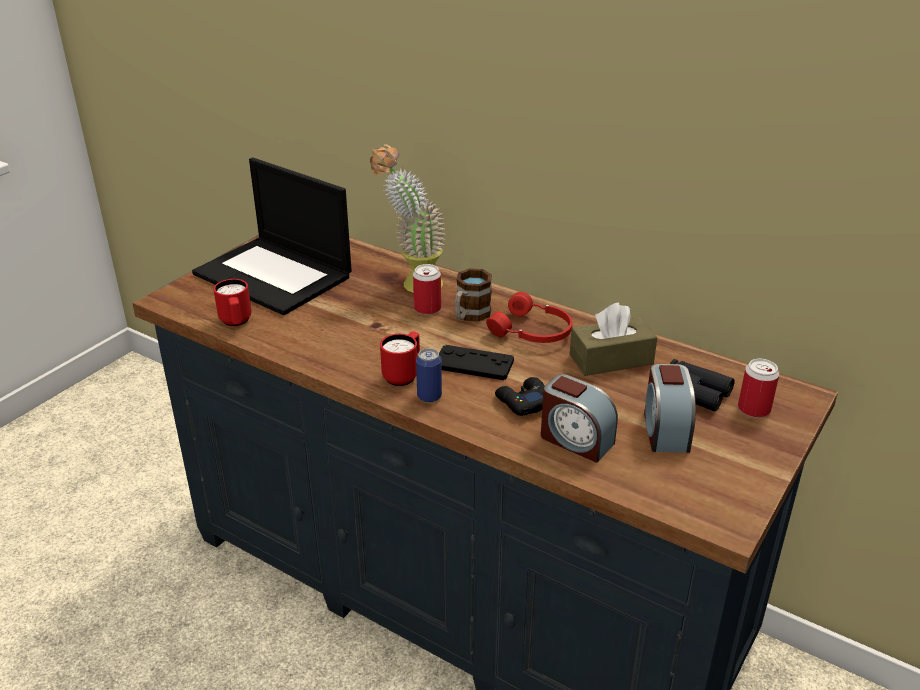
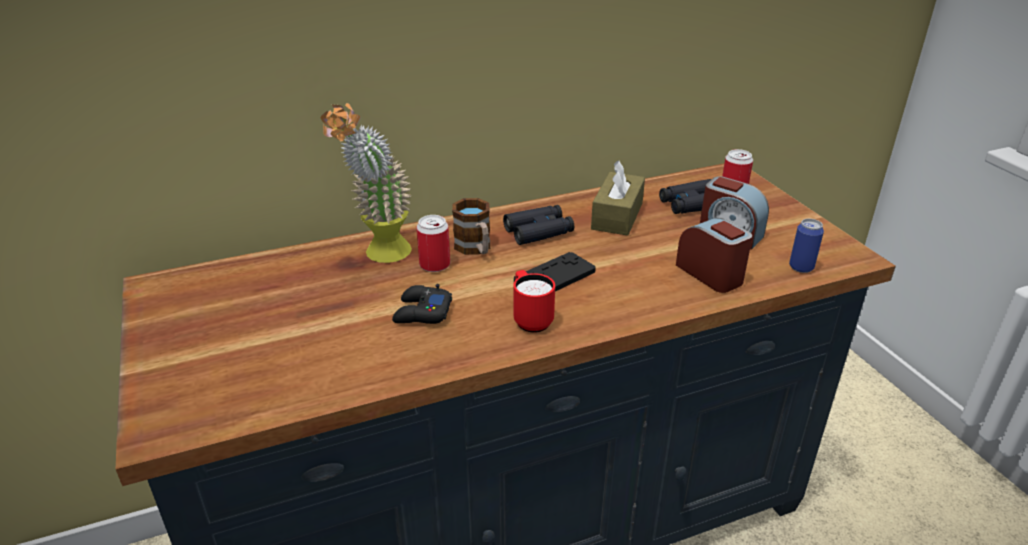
camera: 55 degrees left, 0 degrees up
laptop [192,157,352,315] -> none
red mug [214,279,251,326] -> none
can [416,348,442,403] -> can moved to [789,219,824,273]
red headphones [486,292,573,343] -> black binoculars [503,205,574,245]
black game controller [495,377,544,416] -> black game controller moved to [392,284,452,324]
alarm clock [541,374,618,463] -> alarm clock turned 105 degrees counterclockwise [676,218,752,293]

